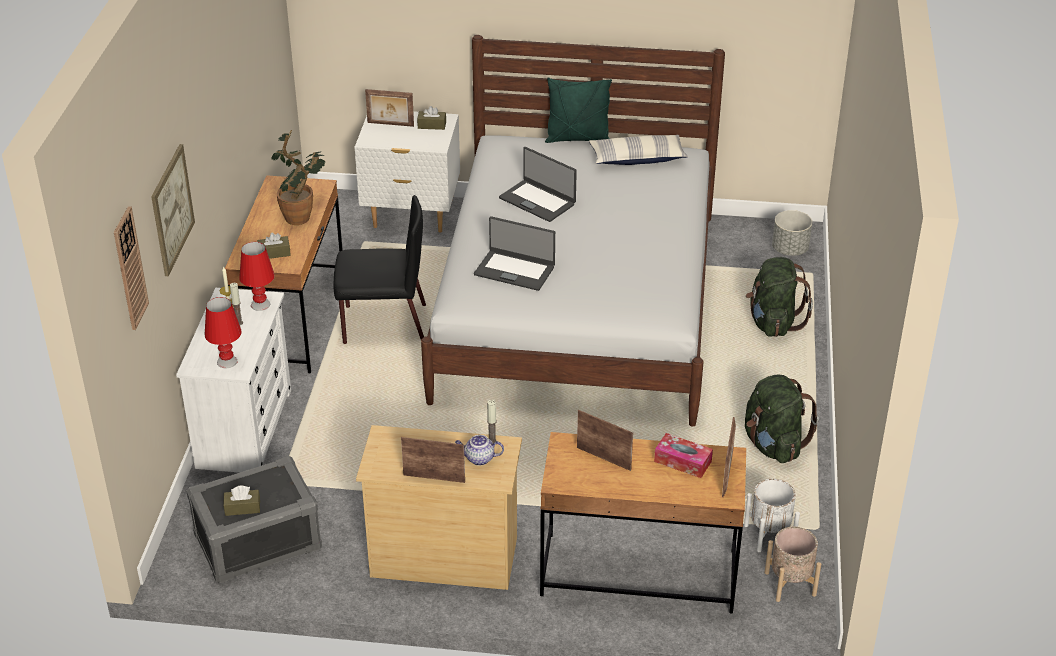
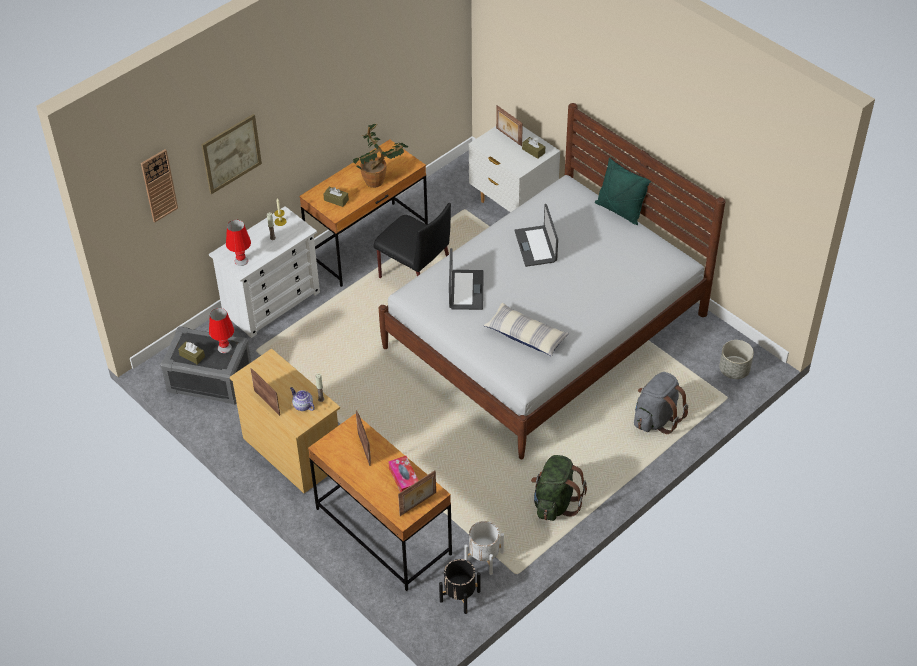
camera: 40 degrees right, 10 degrees up
red table lamp [239,242,275,311] -> red table lamp moved to [209,308,234,353]
laptop [474,216,555,291] -> laptop turned 150 degrees counterclockwise [449,248,484,310]
pillow [589,135,688,165] -> pillow moved to [483,303,569,357]
green backpack [746,257,813,337] -> grey backpack [634,372,688,434]
beige planter [765,527,821,602] -> black planter [439,559,480,614]

